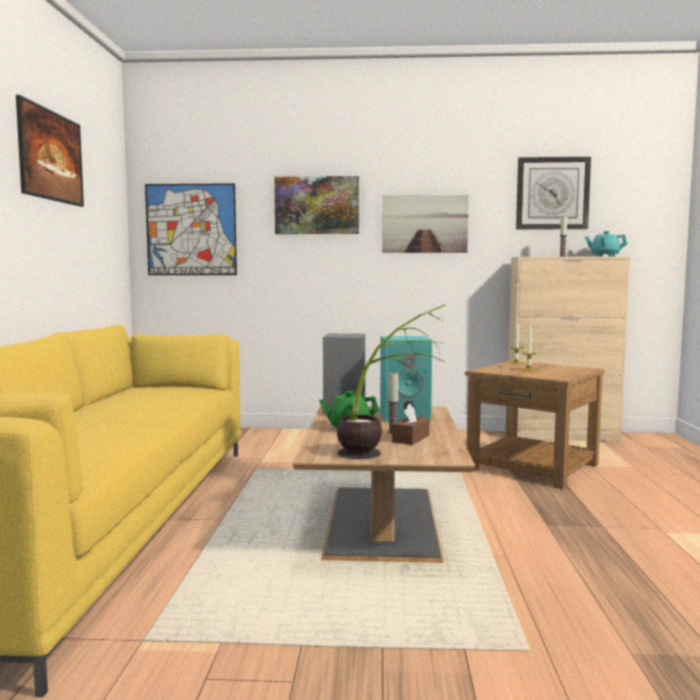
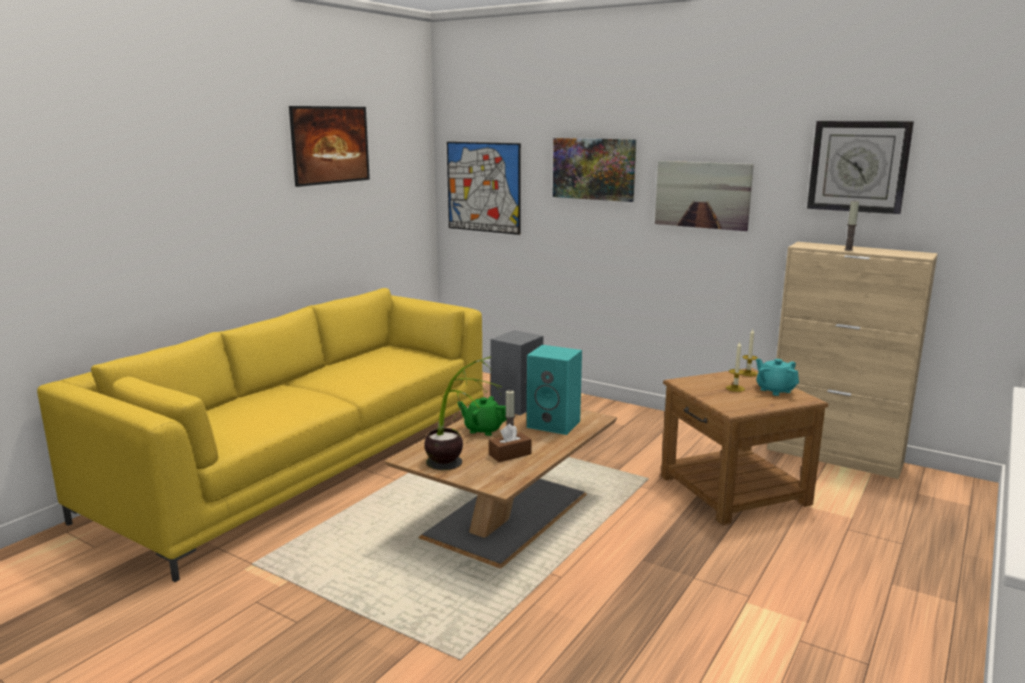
camera: 30 degrees right, 10 degrees up
turquoise teapot [585,231,627,257] -> turquoise teapot moved to [756,359,799,396]

